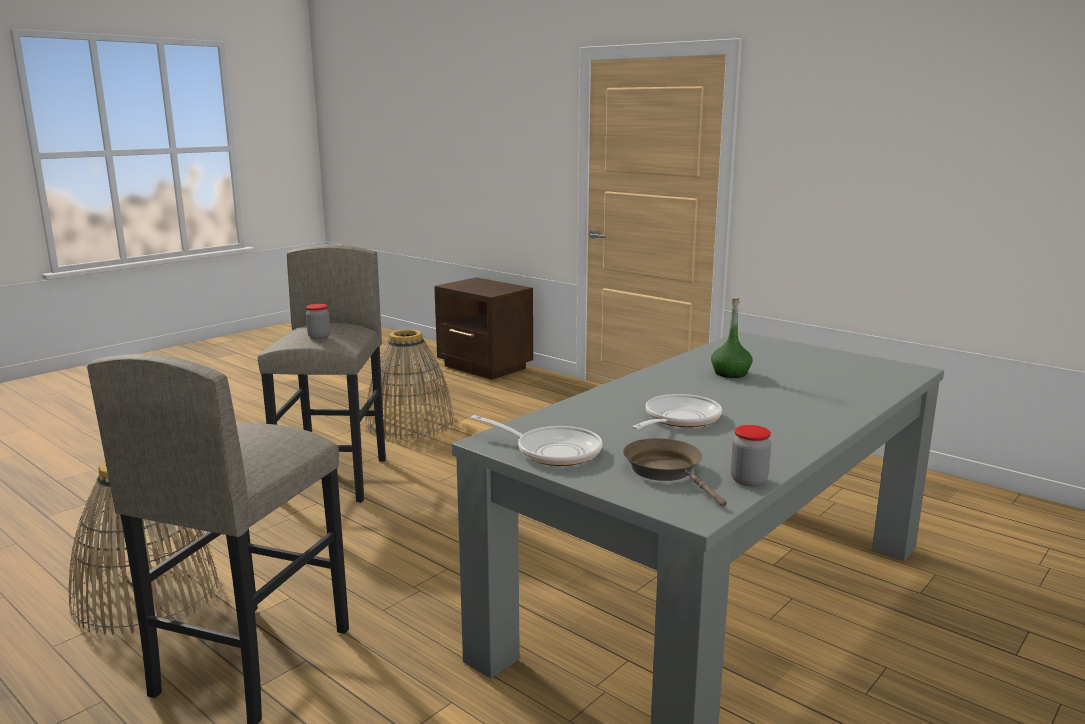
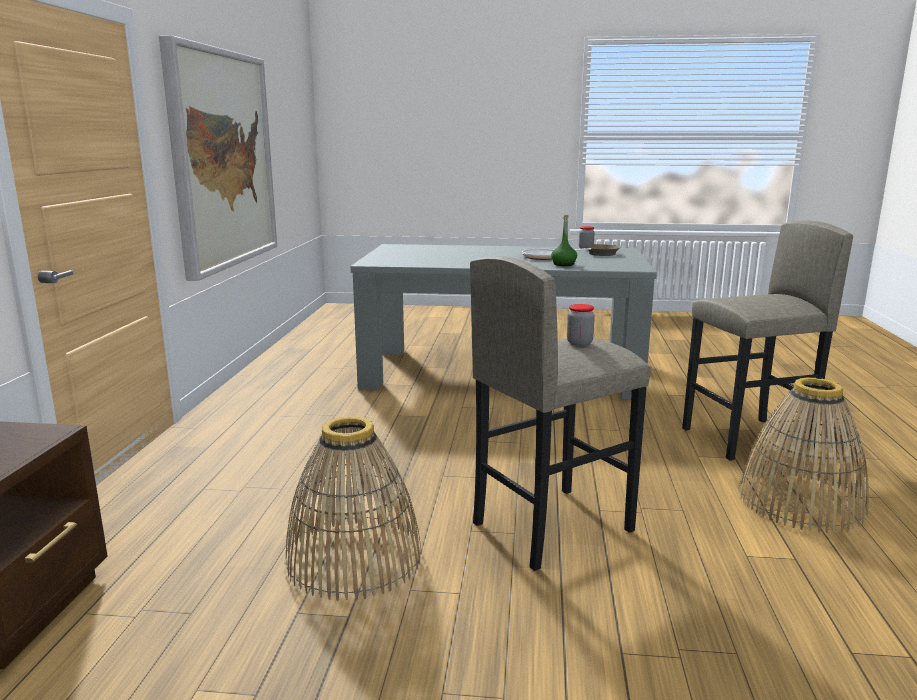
camera: 125 degrees left, 0 degrees up
frying pan [471,415,602,466] -> none
green bottle [711,298,753,378] -> green bottle moved to [551,214,577,266]
none -> picture [159,35,277,281]

